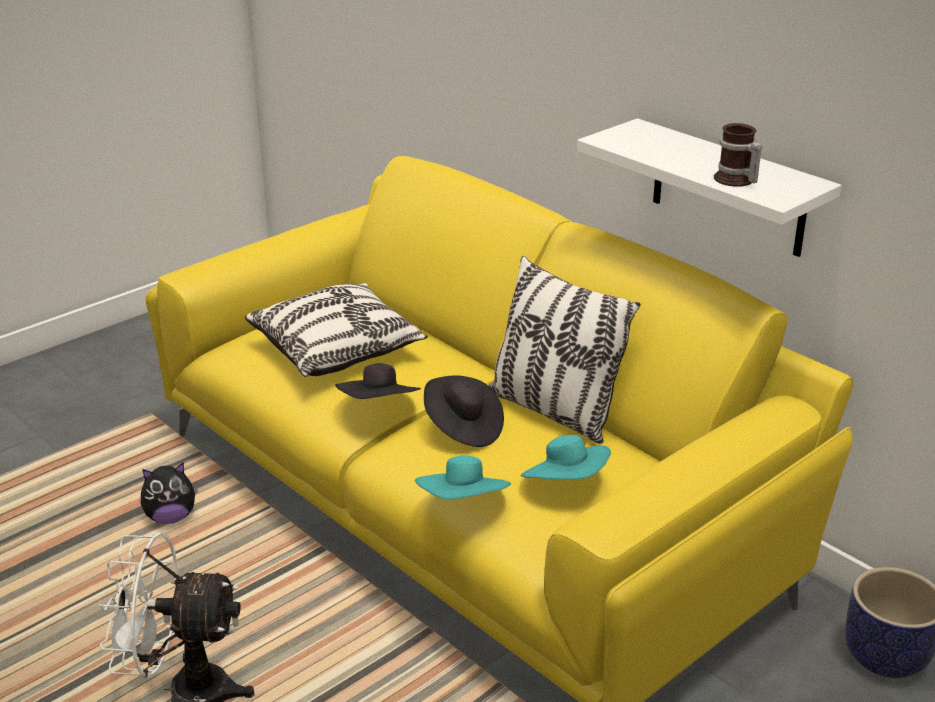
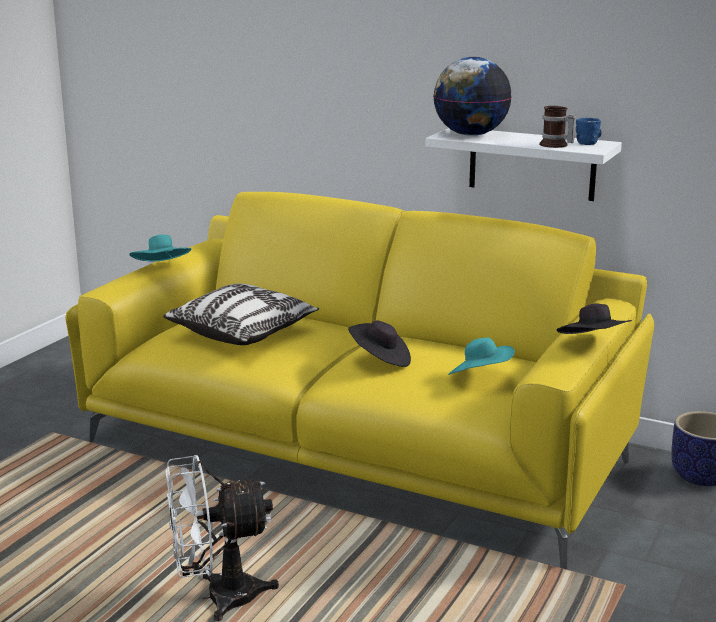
camera: 20 degrees left, 10 degrees down
plush toy [141,462,198,524] -> none
black hat [335,363,421,399] -> black hat moved to [557,303,632,334]
turquoise hat [415,455,511,500] -> turquoise hat moved to [130,234,191,262]
pillow [488,256,640,444] -> none
none -> globe [433,57,512,136]
none -> blue mug [576,118,602,145]

